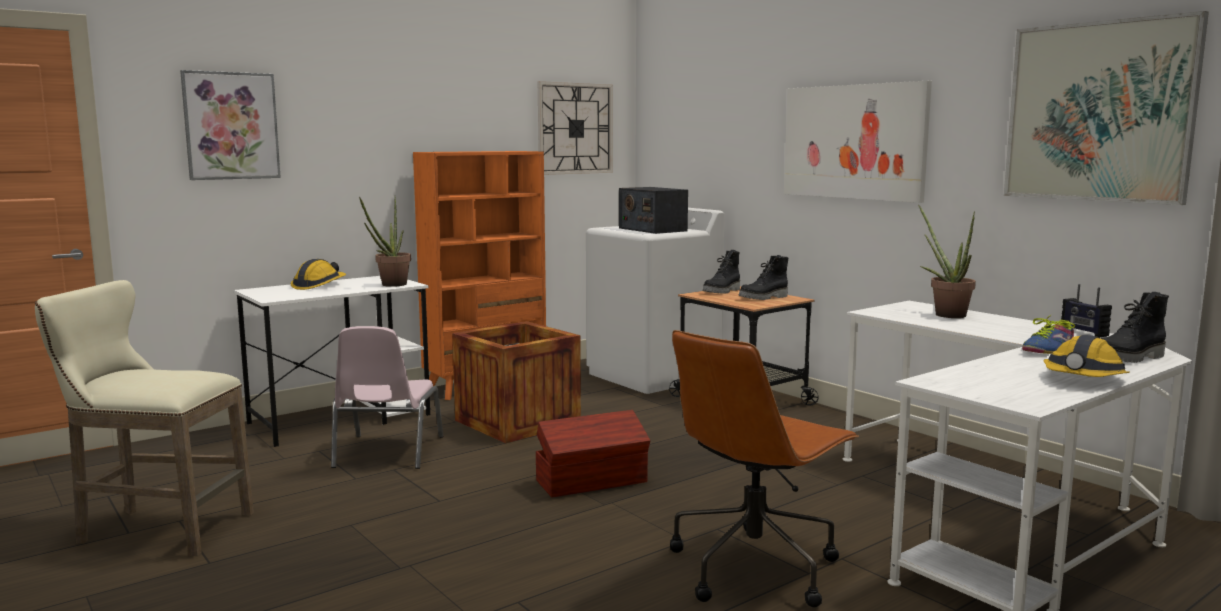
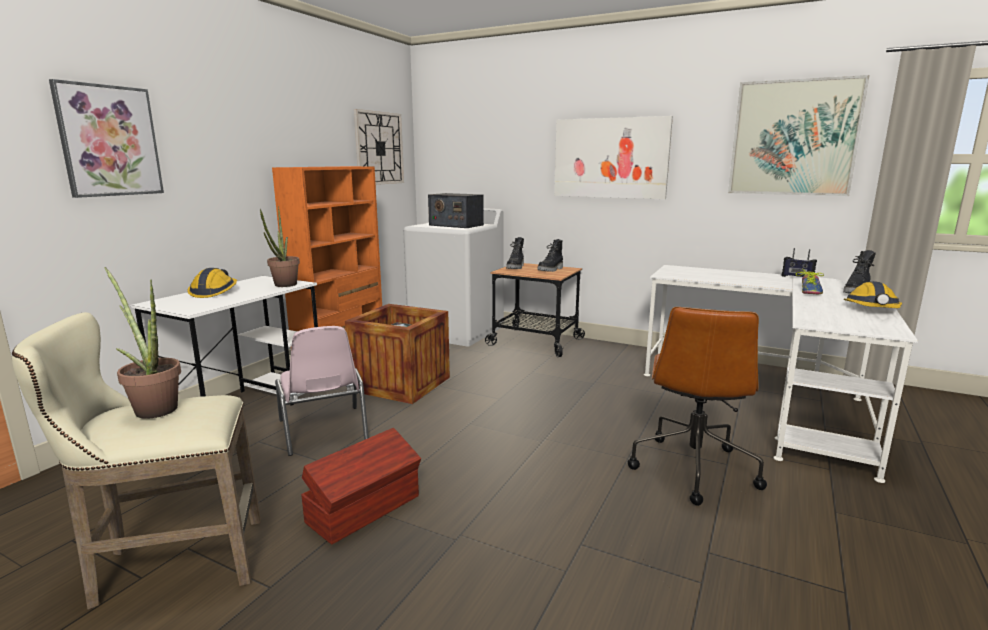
camera: 25 degrees left, 5 degrees up
brown storage box [535,410,650,497] -> brown storage box moved to [301,428,421,544]
potted plant [918,205,976,318] -> potted plant moved to [105,267,181,419]

